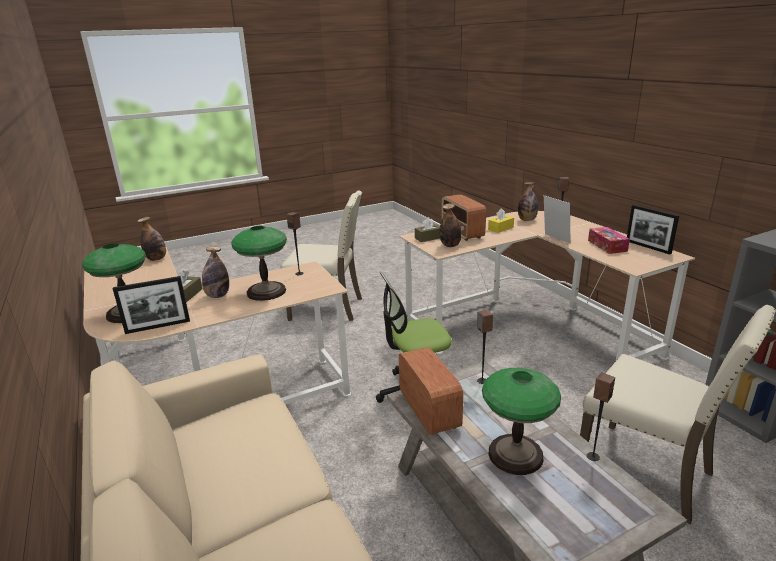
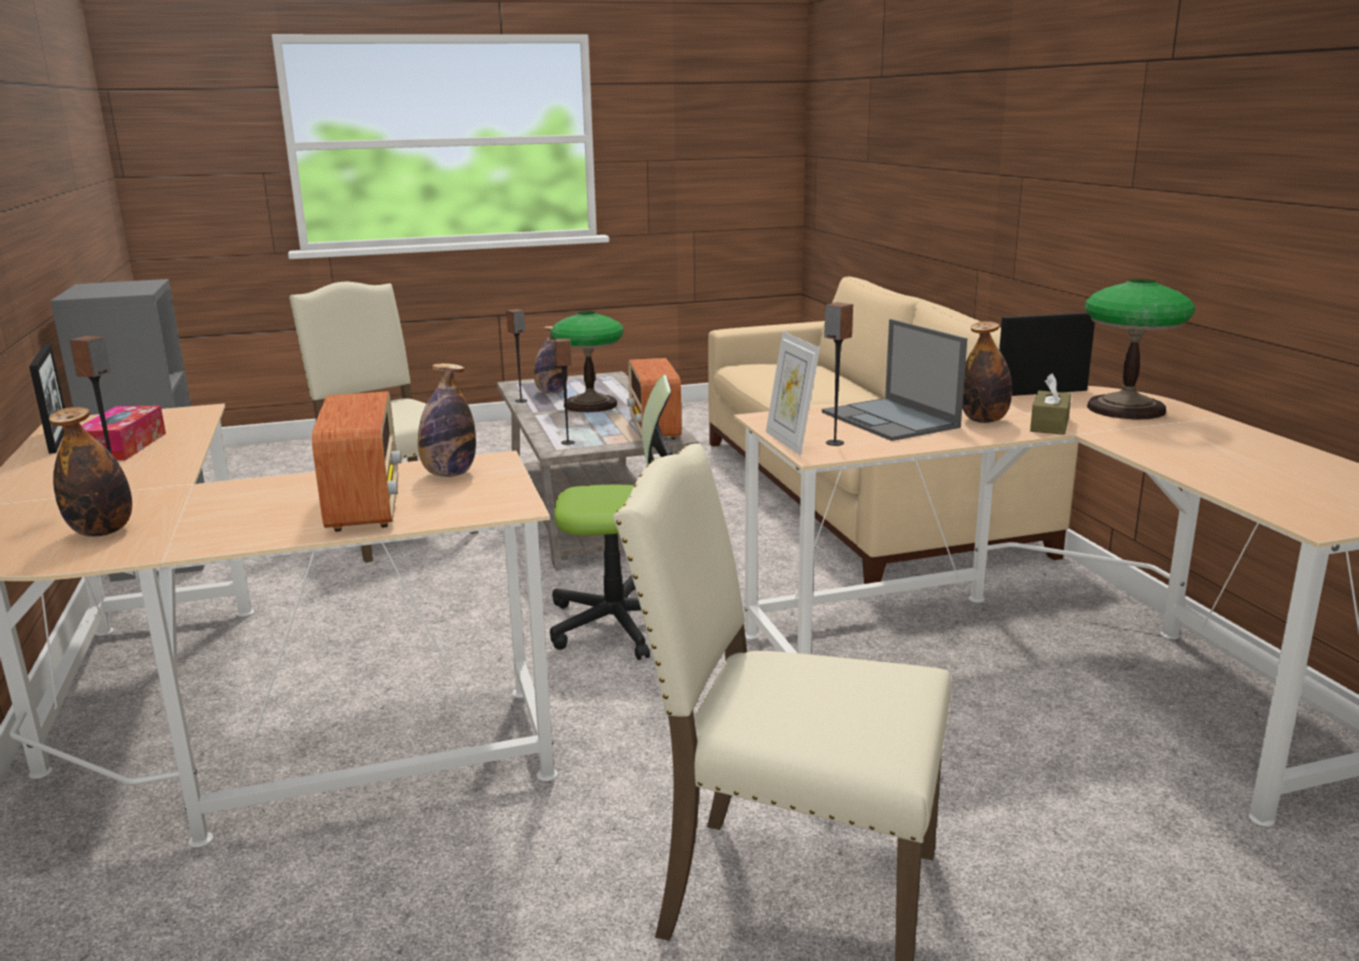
camera: 170 degrees left, 5 degrees down
bottle [138,217,166,261] -> bottle moved to [534,326,568,394]
table lamp [231,226,287,301] -> laptop [822,319,967,441]
brown tissue box [415,217,440,242] -> none
yellow tissue box [488,208,514,233] -> none
picture frame [544,195,571,244] -> picture frame moved to [766,331,820,455]

